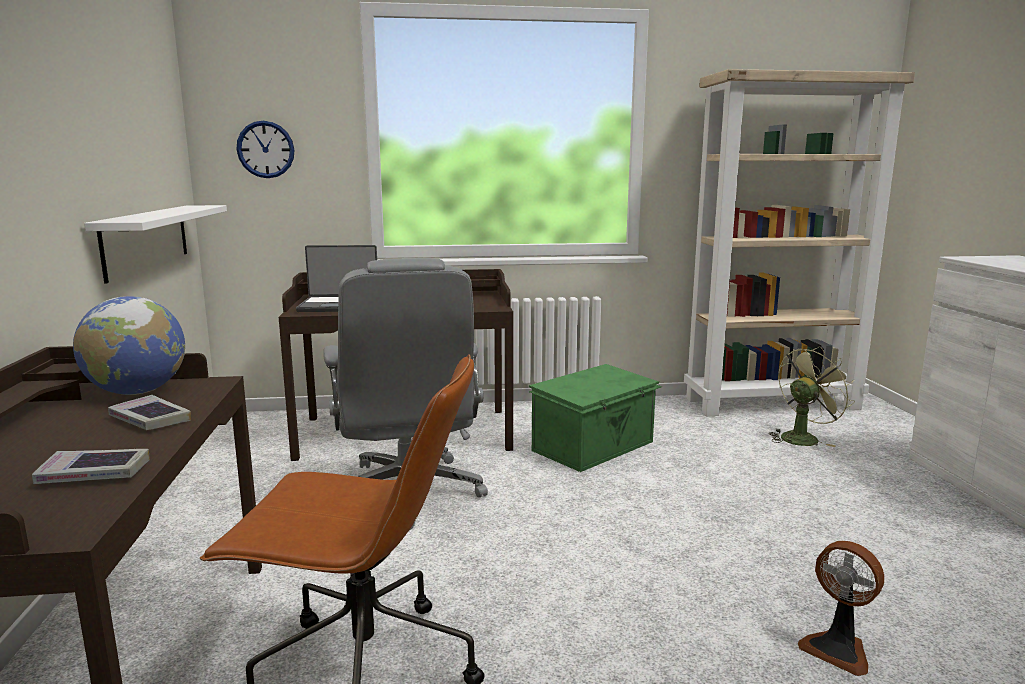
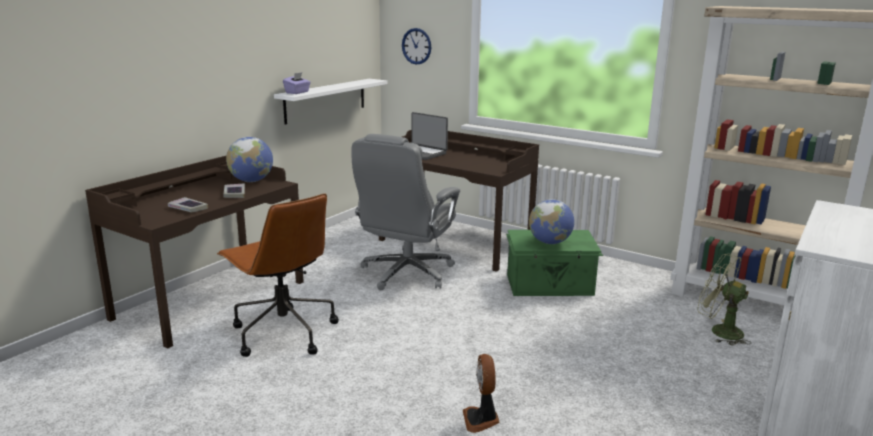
camera: 40 degrees right, 5 degrees up
green fan [769,346,855,447] -> green fan turned 150 degrees counterclockwise [698,253,751,345]
none -> purple tissue box [283,72,311,94]
none -> globe [529,199,574,244]

